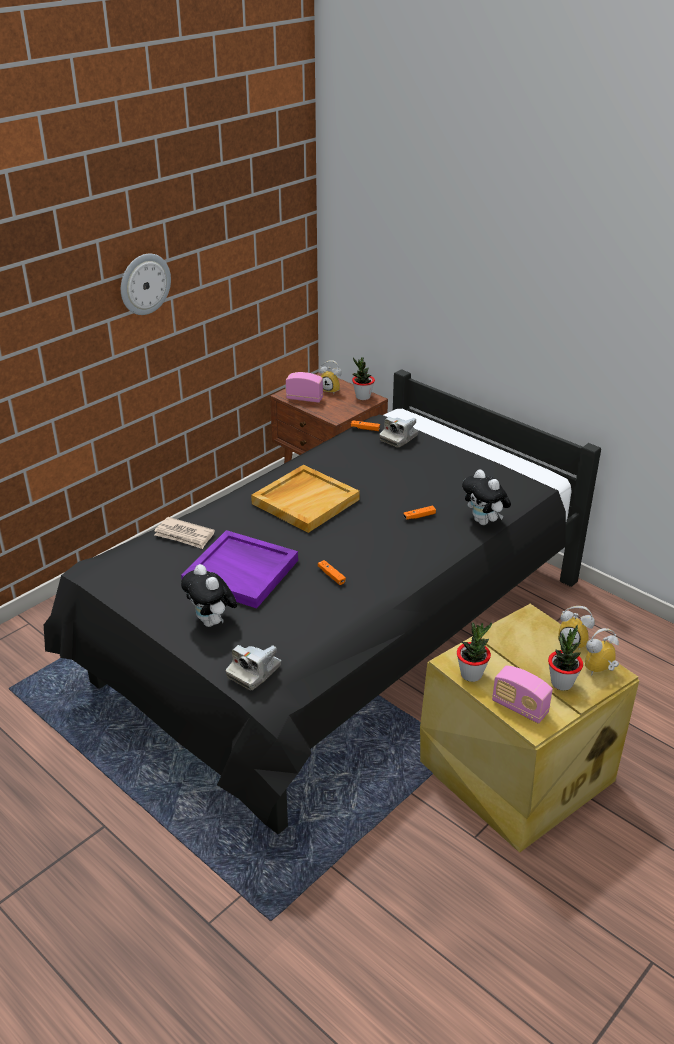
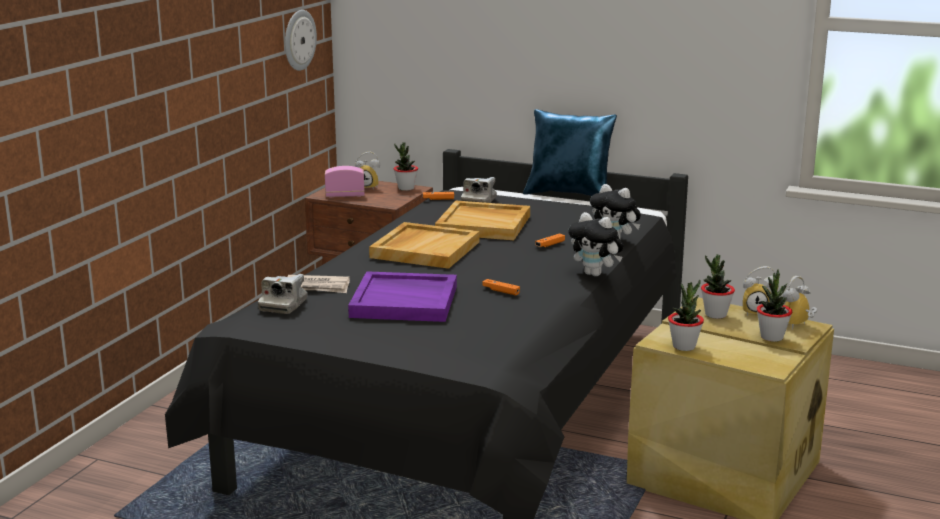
camera: 20 degrees left, 15 degrees down
wall clock [121,254,171,315] -> wall clock moved to [285,10,317,71]
plush toy [181,564,237,627] -> plush toy moved to [568,212,624,276]
camera [226,645,281,690] -> camera moved to [258,274,308,314]
radio [492,666,553,724] -> none
none -> beige tray [435,200,530,240]
none -> blue pillow [523,109,617,196]
none -> potted plant [701,254,735,319]

